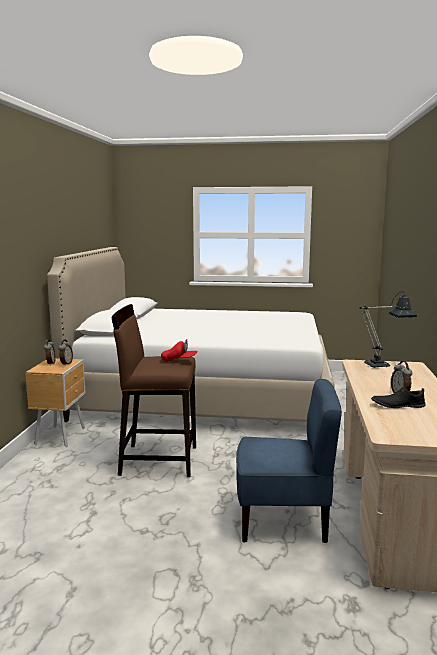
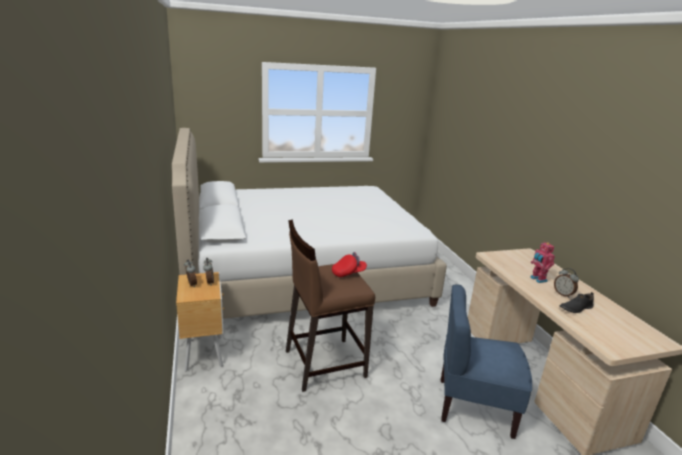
camera: 25 degrees left, 10 degrees up
blue chair [236,379,342,543] -> blue chair turned 150 degrees counterclockwise [441,285,532,439]
table lamp [359,292,417,368] -> none
none -> toy robot [530,241,555,283]

